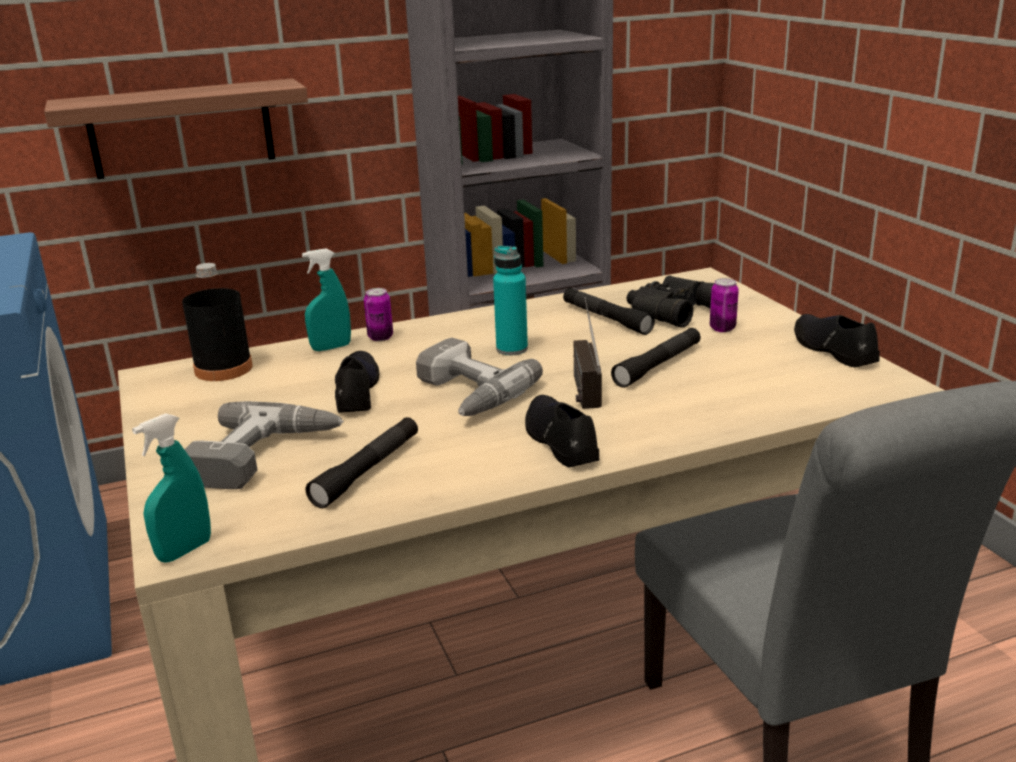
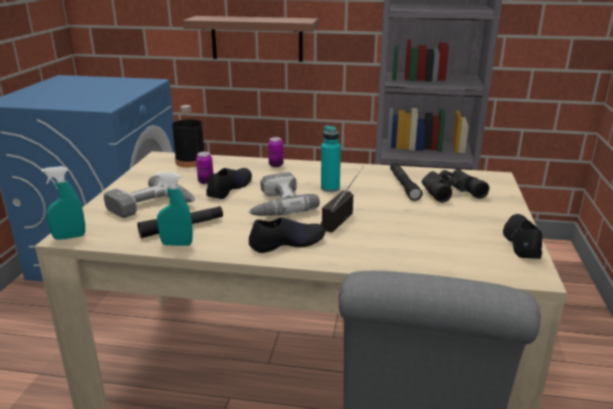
camera: 30 degrees right, 0 degrees up
turquoise spray bottle [302,248,351,351] -> turquoise spray bottle moved to [155,172,193,246]
black shoe [525,395,599,467] -> black shoe turned 60 degrees clockwise [249,218,325,253]
black flashlight [611,328,701,388] -> none
can [710,278,739,332] -> can moved to [196,152,213,184]

